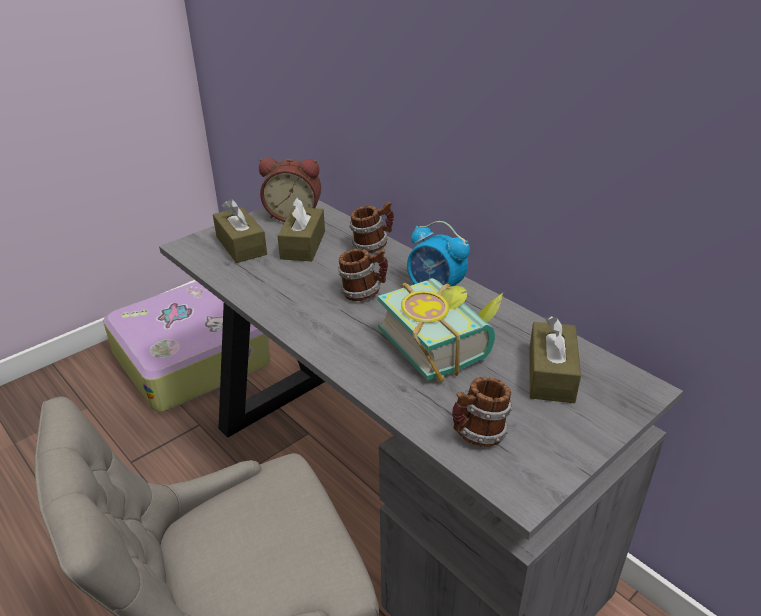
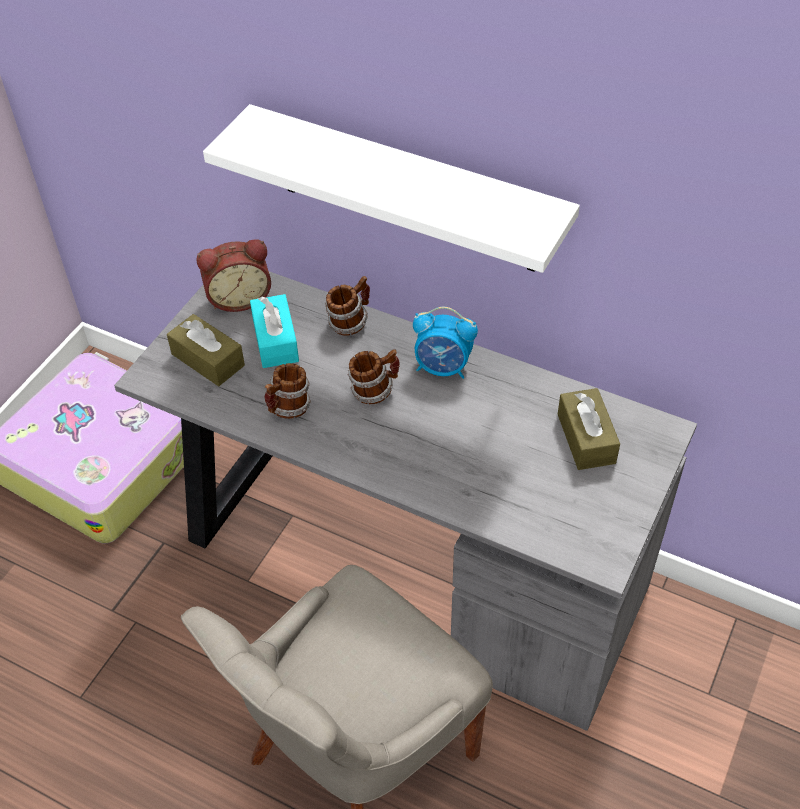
camera: 20 degrees left, 15 degrees up
brown tissue box [278,197,325,261] -> turquoise tissue box [250,294,299,368]
book [378,278,505,382] -> none
mug [452,377,513,447] -> mug moved to [264,363,311,419]
none -> white shelf [203,104,580,273]

